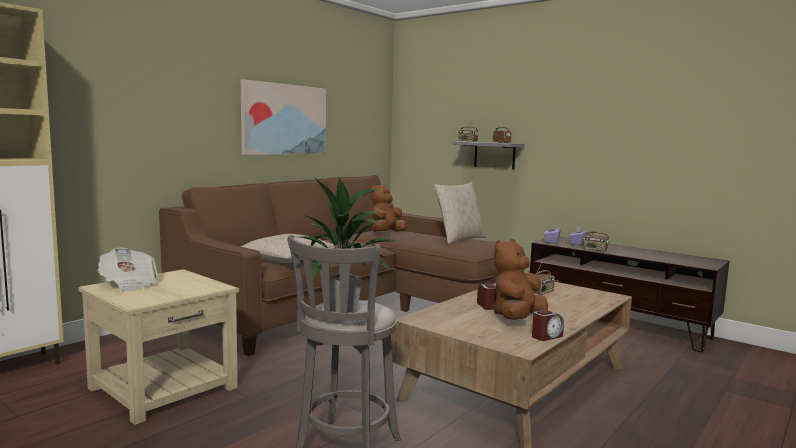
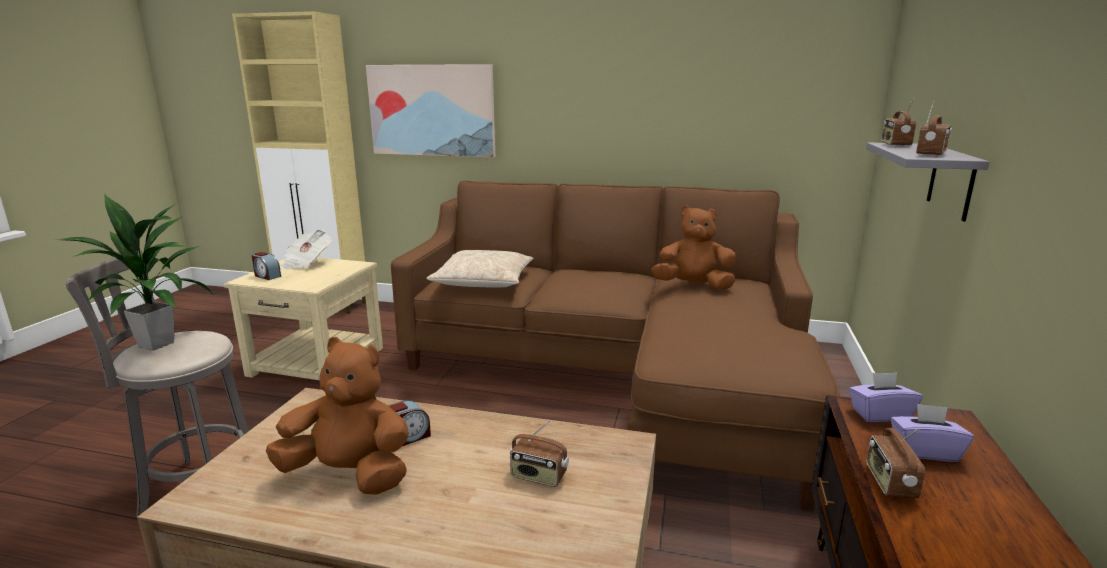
camera: 65 degrees right, 10 degrees up
picture [241,79,326,155] -> picture moved to [366,64,495,157]
beige pillow [434,182,486,244] -> none
alarm clock [532,310,564,341] -> alarm clock moved to [252,252,281,280]

